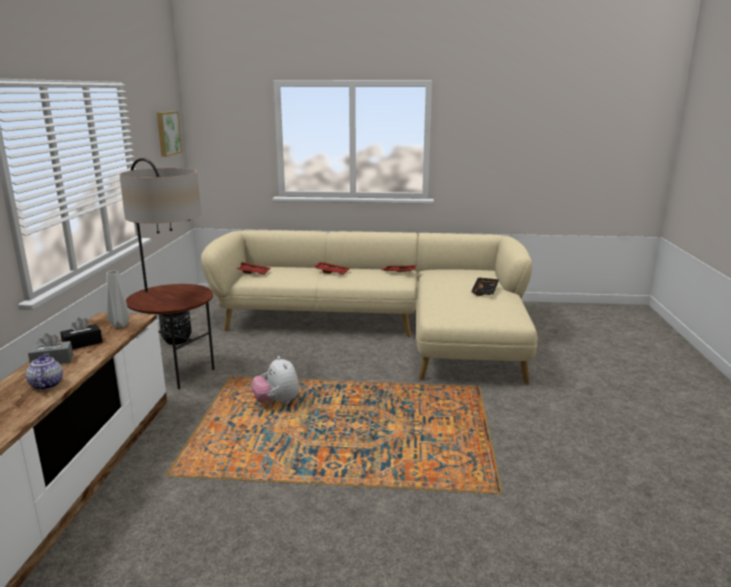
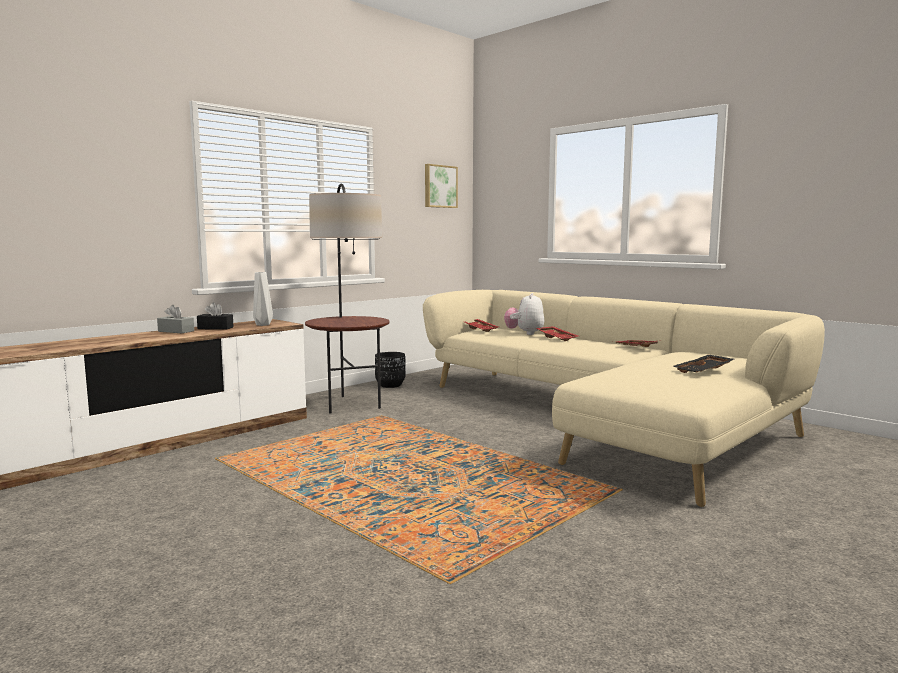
camera: 40 degrees right, 10 degrees down
teapot [26,353,63,390] -> none
plush toy [252,356,299,404] -> plush toy moved to [504,293,544,335]

